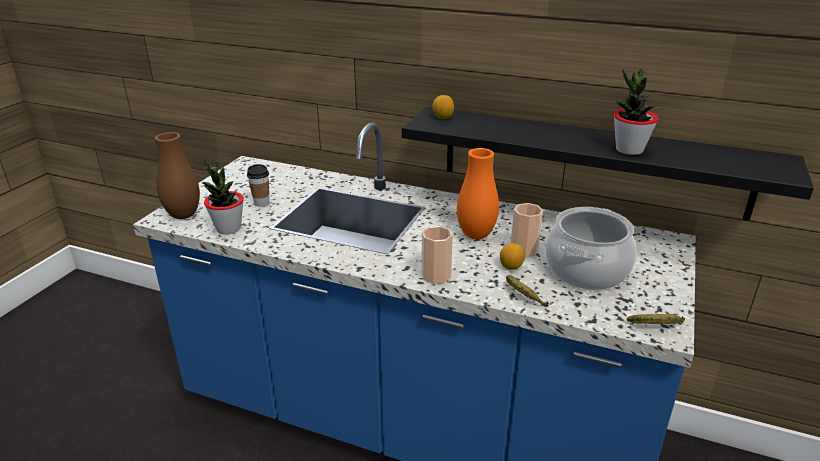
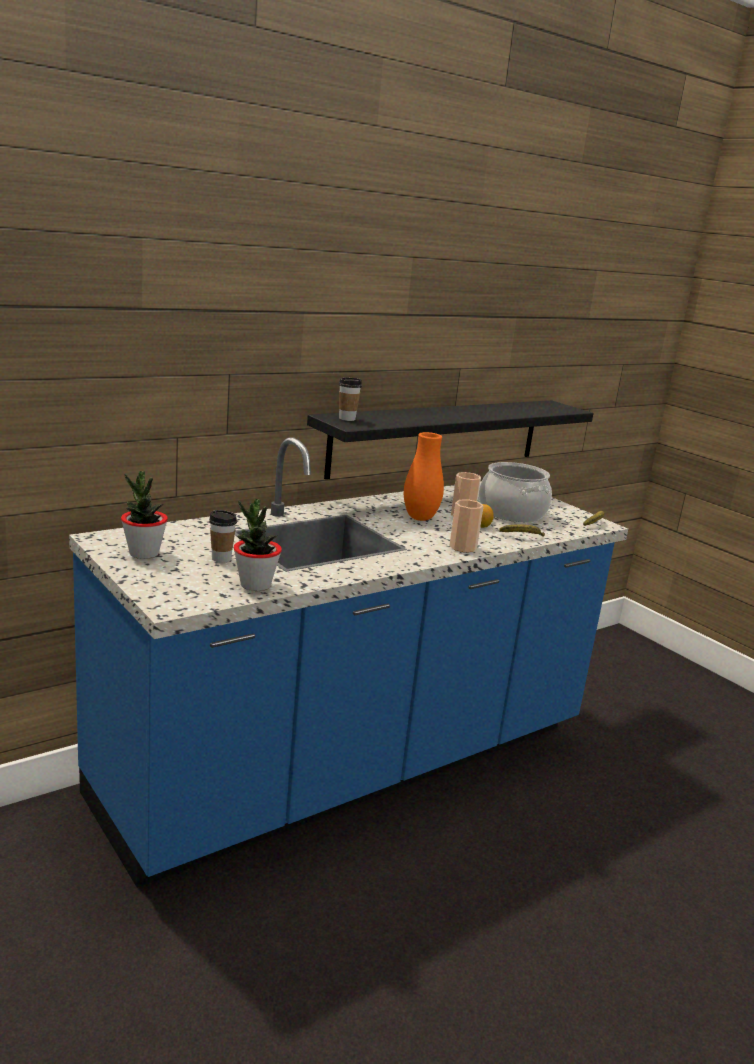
camera: 60 degrees left, 10 degrees down
brown vase [155,132,200,219] -> none
lemon [432,95,454,119] -> cup [339,377,362,421]
potted plant [614,68,658,155] -> potted plant moved to [121,471,168,559]

